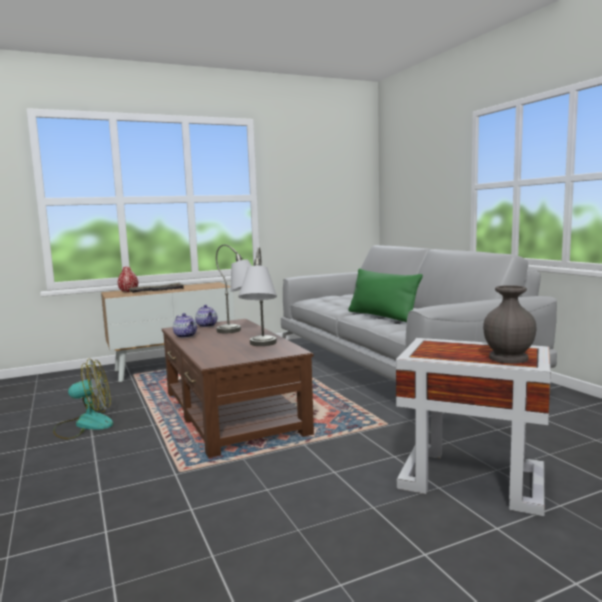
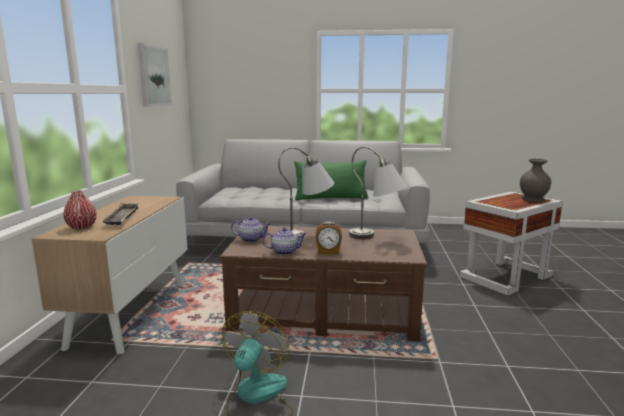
camera: 60 degrees left, 5 degrees up
none -> picture [138,43,172,107]
none -> alarm clock [316,221,342,254]

